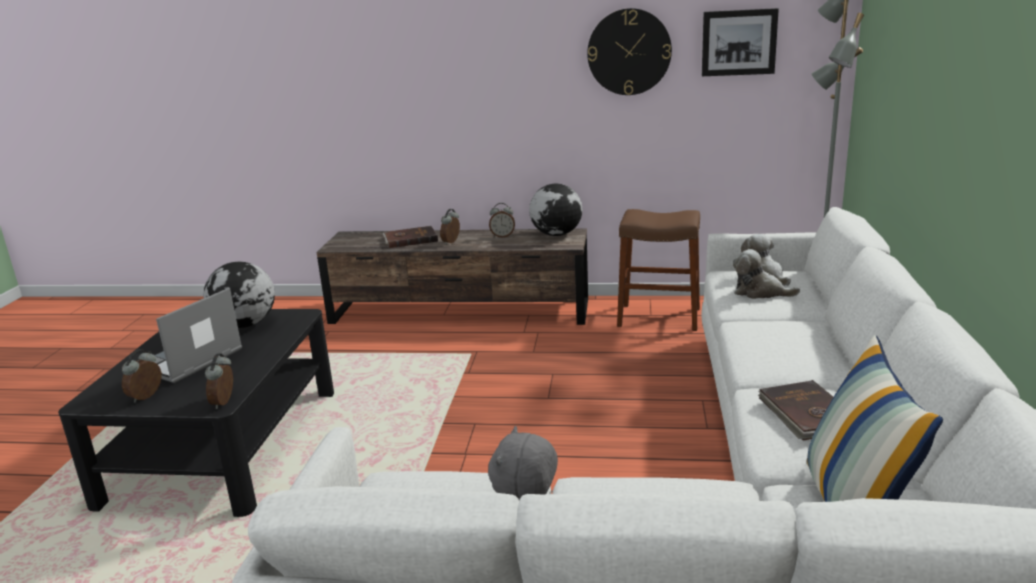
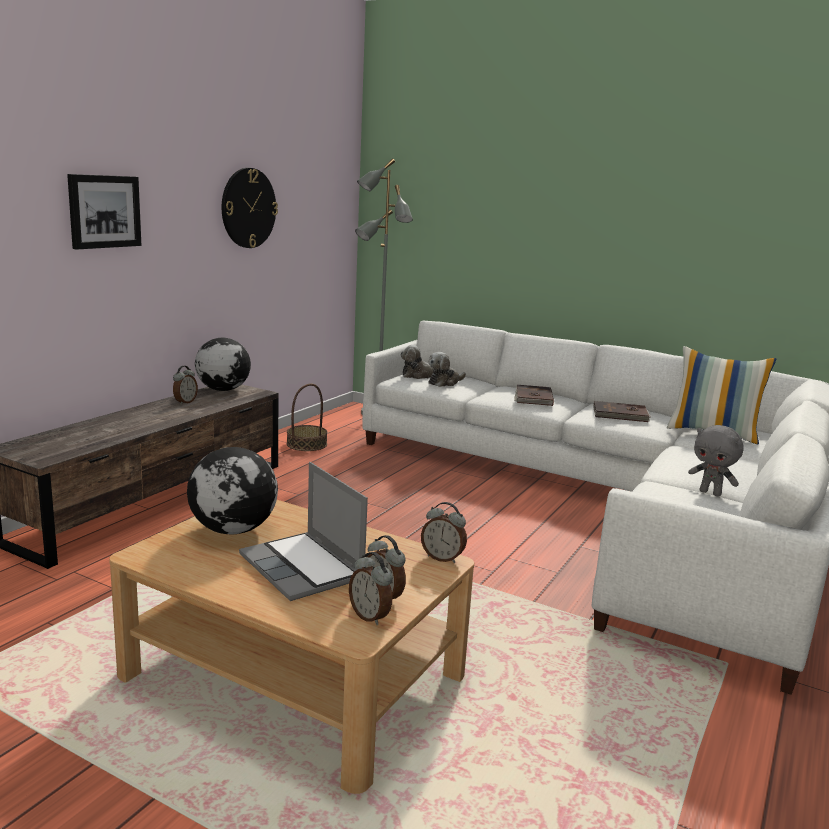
camera: 70 degrees left, 5 degrees down
black coffee table [58,309,334,517] -> beige coffee table [109,500,474,794]
brown book [383,226,438,248] -> brown book moved to [514,385,554,406]
alarm clock [440,209,460,245] -> alarm clock moved to [349,552,392,625]
brown stool [617,209,700,331] -> basket [287,383,328,451]
picture [702,8,779,76] -> picture moved to [67,174,142,249]

